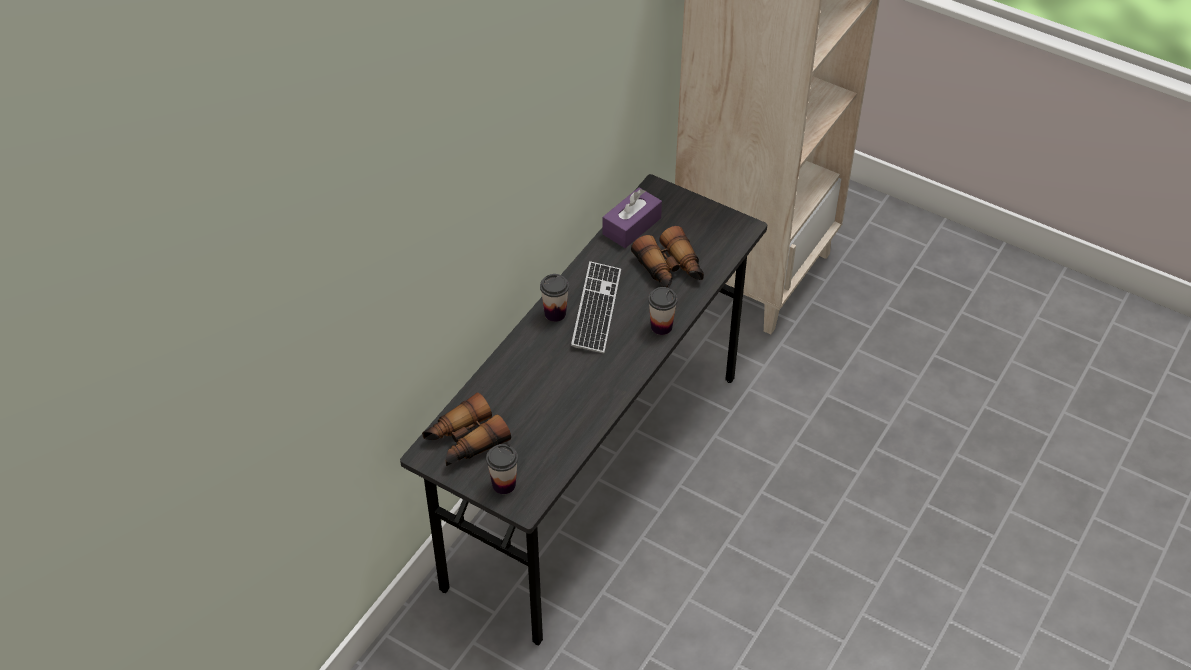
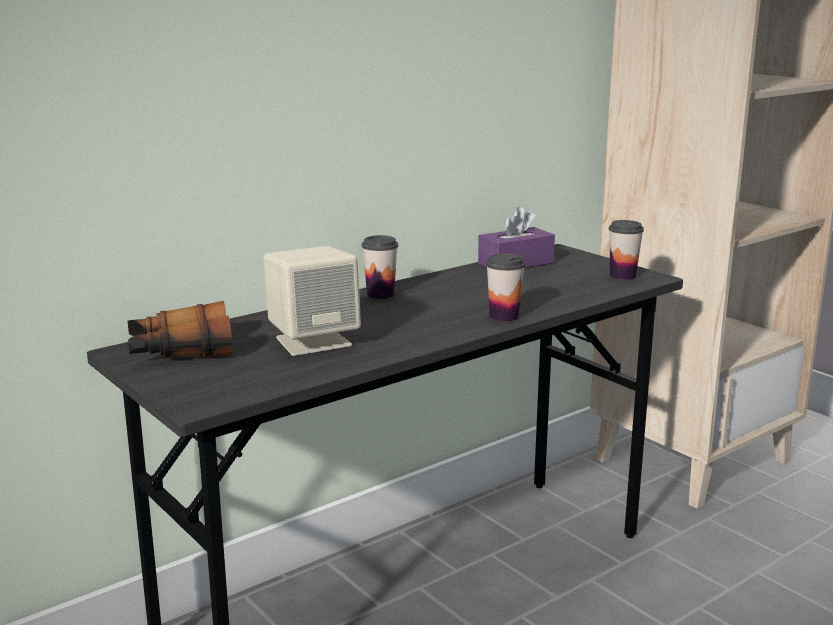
camera: 20 degrees right, 30 degrees down
cup [486,444,518,494] -> cup moved to [609,220,644,280]
keyboard [571,261,621,354] -> none
binoculars [631,226,704,288] -> none
none -> beige speaker [264,246,361,356]

